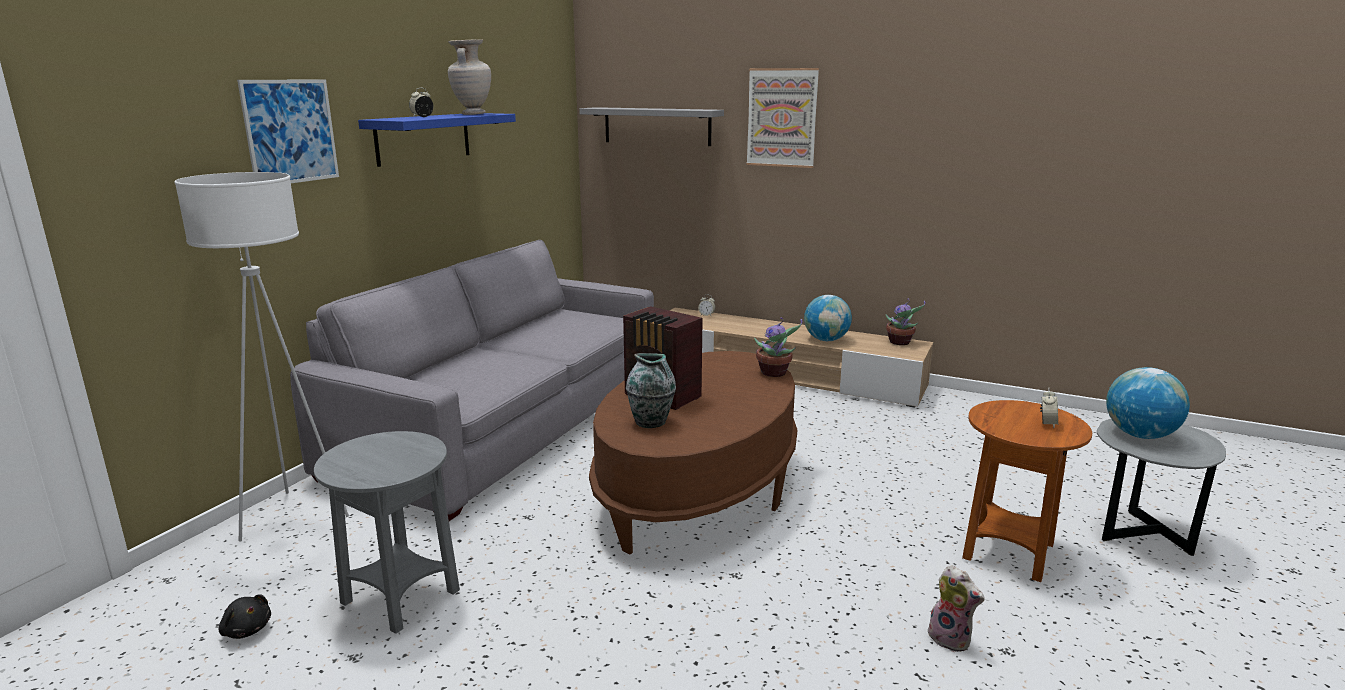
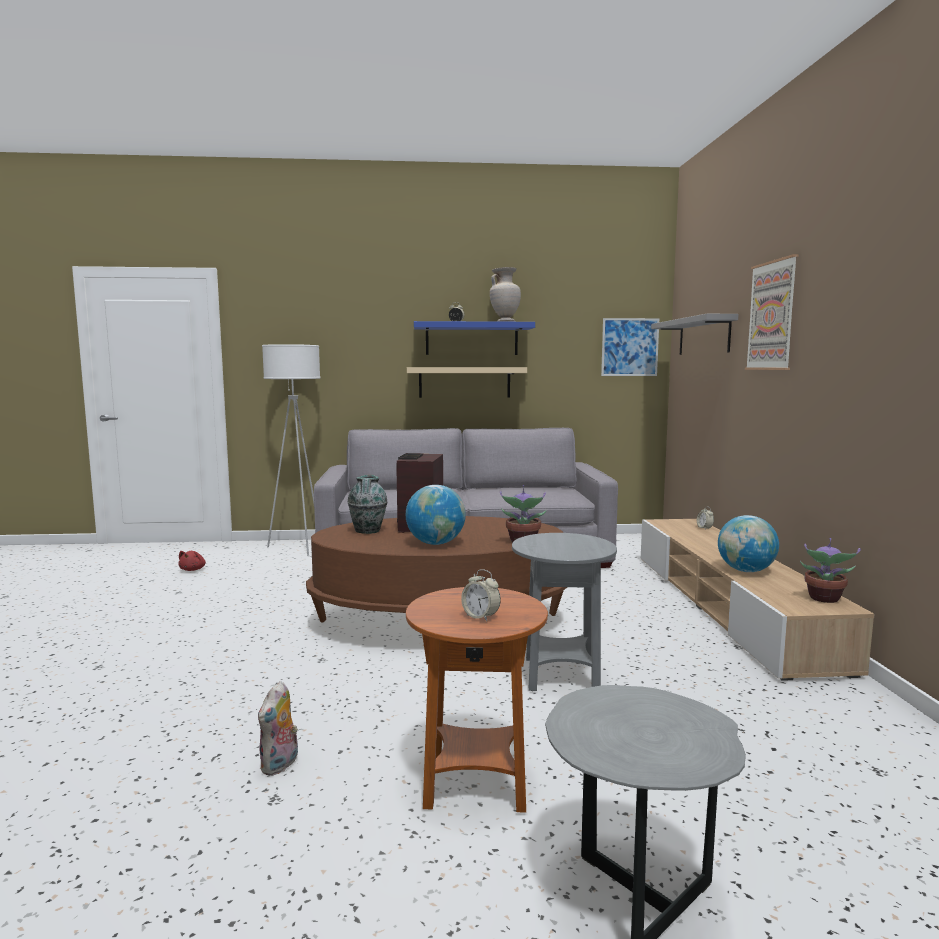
camera: 60 degrees right, 10 degrees down
black plush toy [219,594,271,639] -> red plush toy [178,551,206,571]
picture [237,80,339,183] -> picture moved to [601,318,659,376]
grey side table [314,431,460,634] -> grey side table moved to [512,533,617,691]
alarm clock [1040,390,1058,428] -> alarm clock turned 45 degrees clockwise [461,569,501,621]
globe [1106,367,1190,439] -> globe moved to [406,485,466,545]
none -> beige shelf [407,367,527,398]

